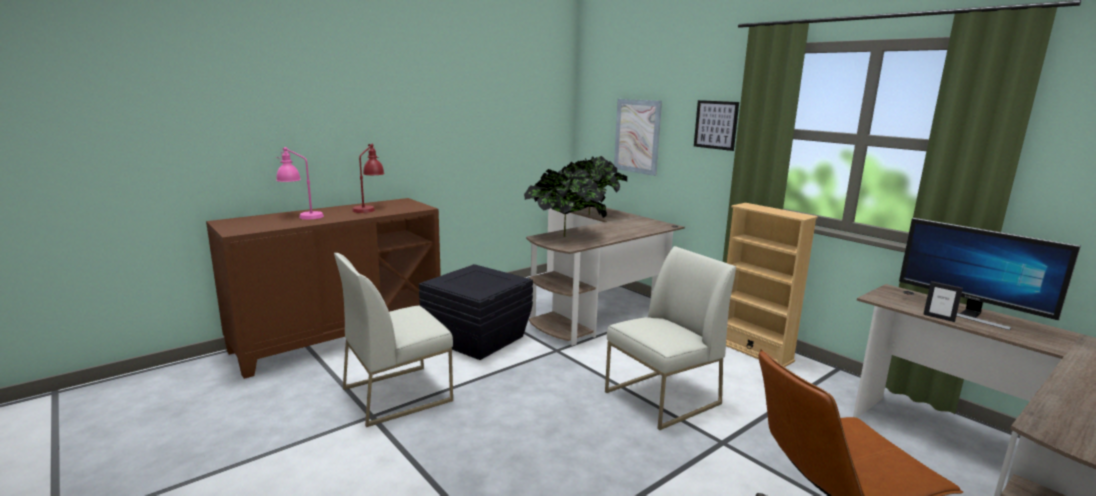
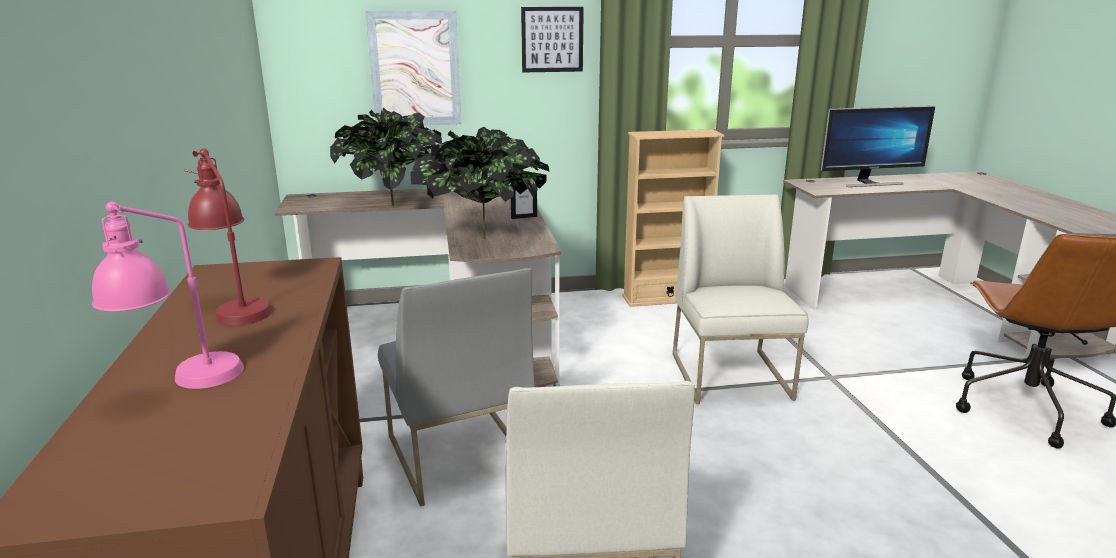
camera: 60 degrees left, 5 degrees up
black storage box [419,264,533,360] -> grey chair [378,268,535,506]
picture frame [923,281,963,322] -> picture frame moved to [510,184,537,219]

